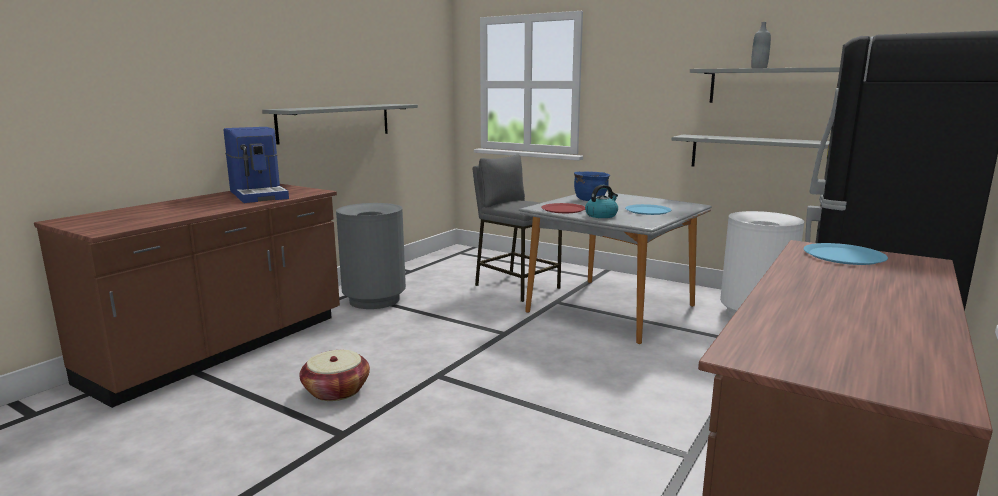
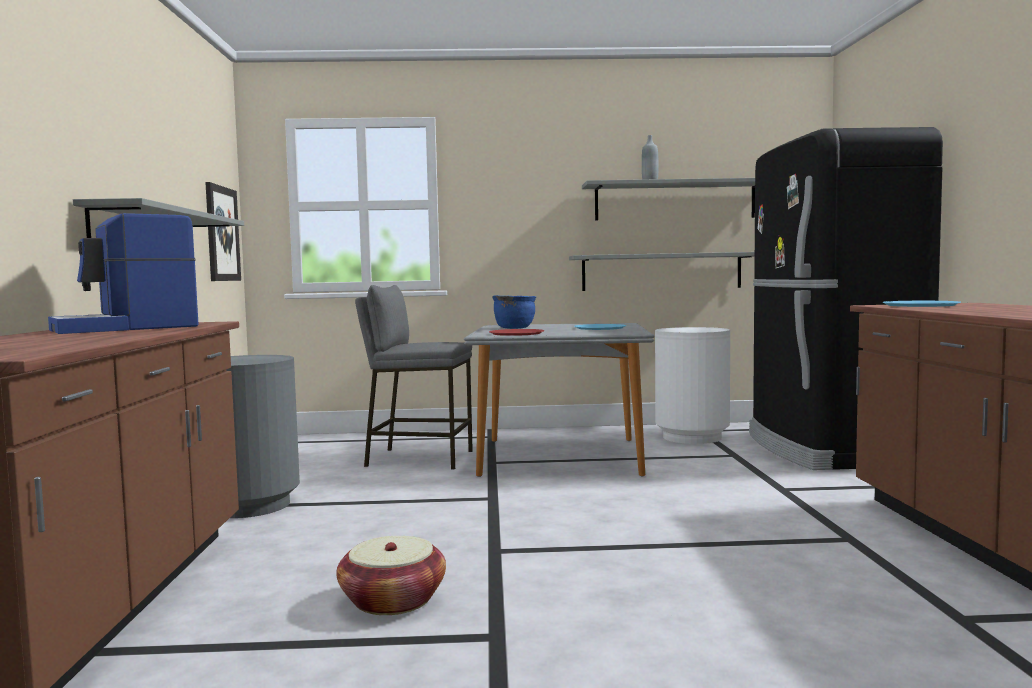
camera: 35 degrees left, 10 degrees down
coffee machine [223,127,289,203] -> coffee machine turned 120 degrees clockwise [48,213,199,334]
kettle [585,185,618,218] -> none
none -> picture [205,182,241,281]

